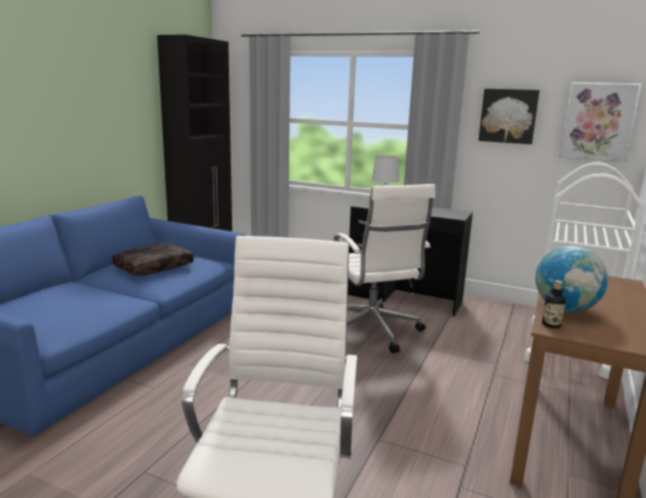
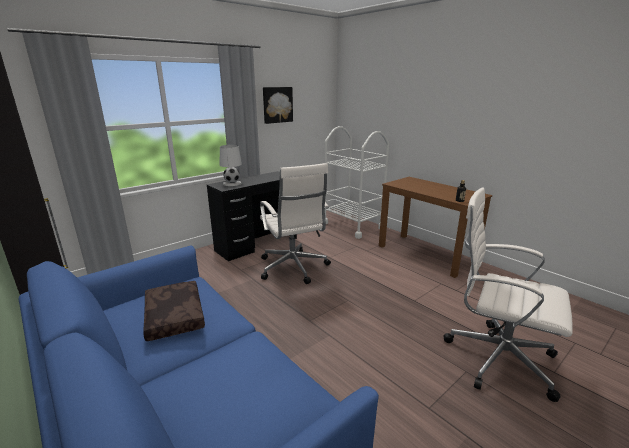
camera: 65 degrees left, 5 degrees up
white office chair [334,184,435,353] -> white office chair turned 60 degrees clockwise [260,163,331,284]
globe [535,246,608,312] -> none
picture [560,82,642,162] -> none

